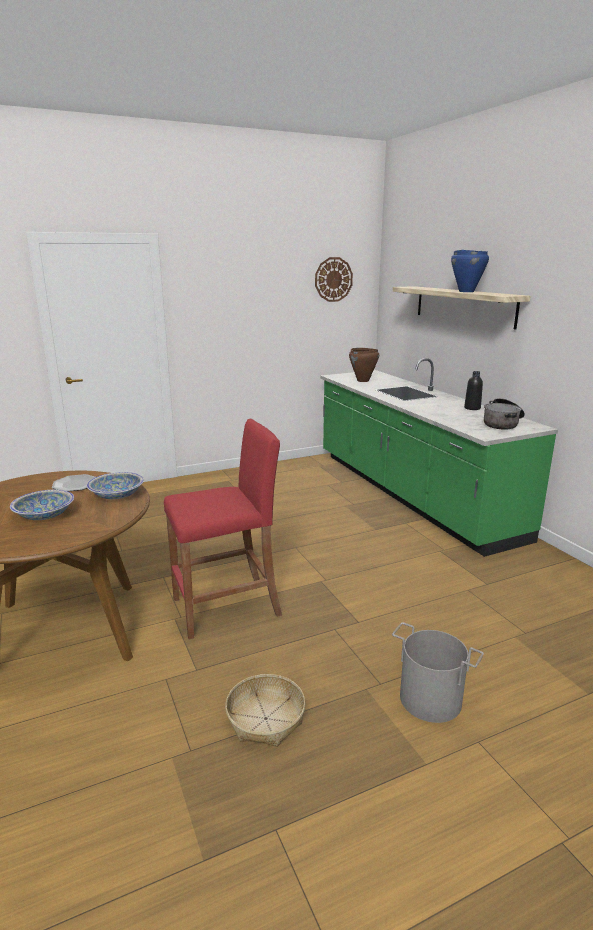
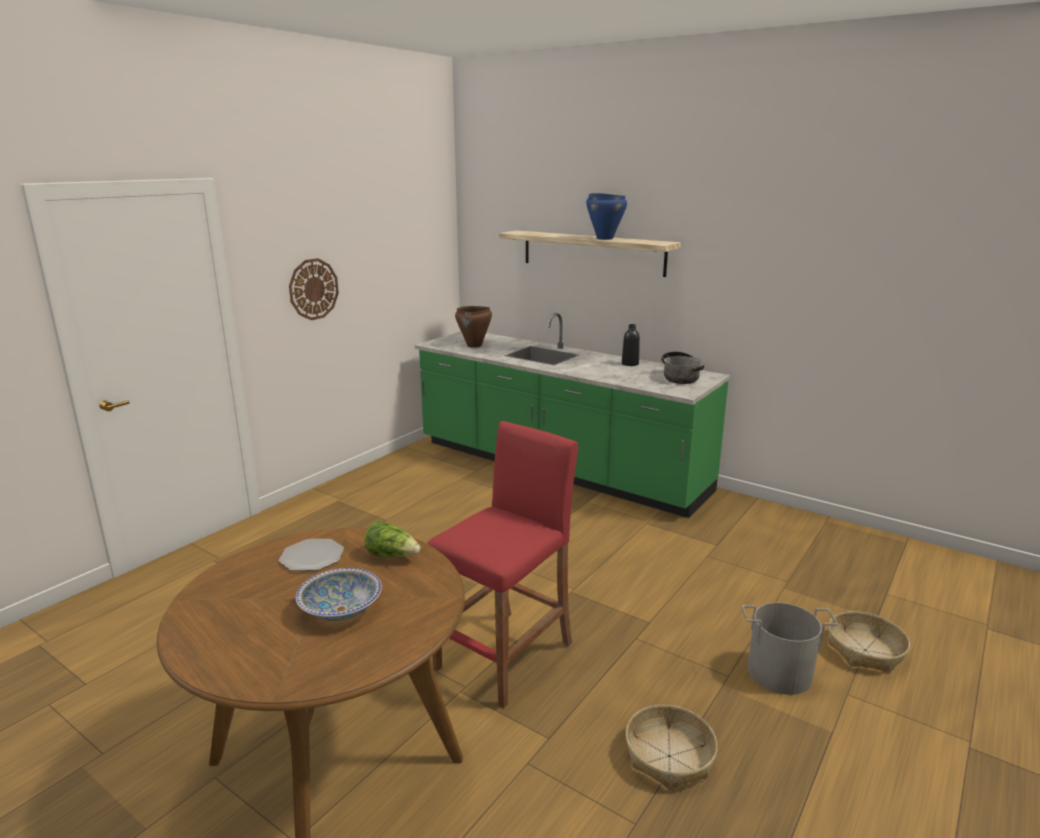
camera: 30 degrees left, 0 degrees up
bowl [87,472,144,499] -> lettuce [364,521,421,557]
wall clock [315,257,353,302] -> wall clock moved to [289,258,339,320]
none -> basket [828,611,910,673]

